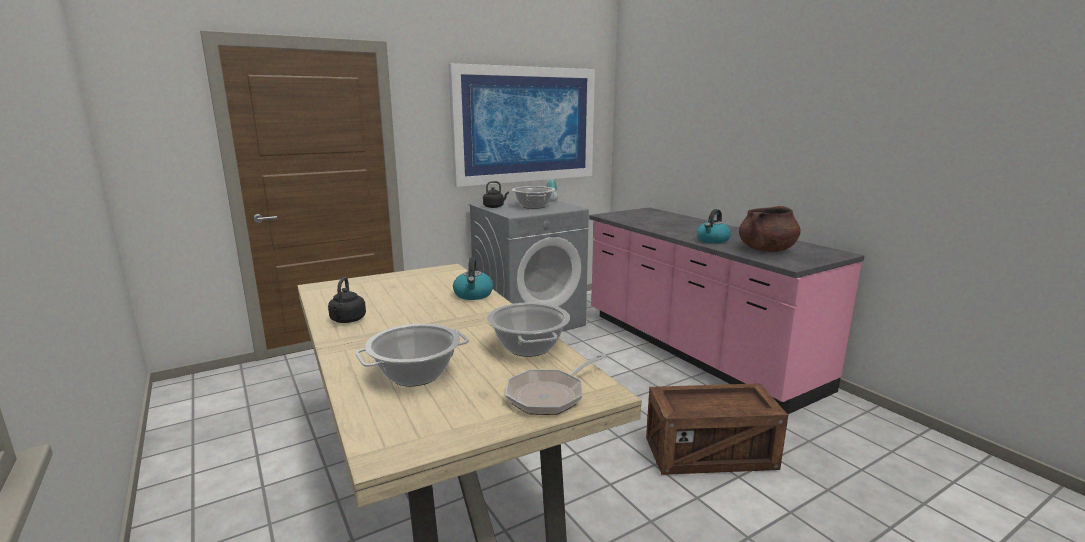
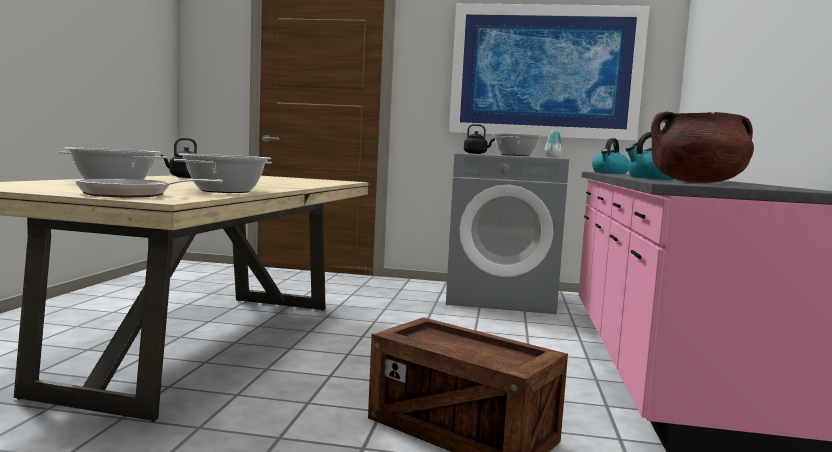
camera: 40 degrees right, 10 degrees down
kettle [453,257,493,300] -> kettle moved to [592,138,629,174]

